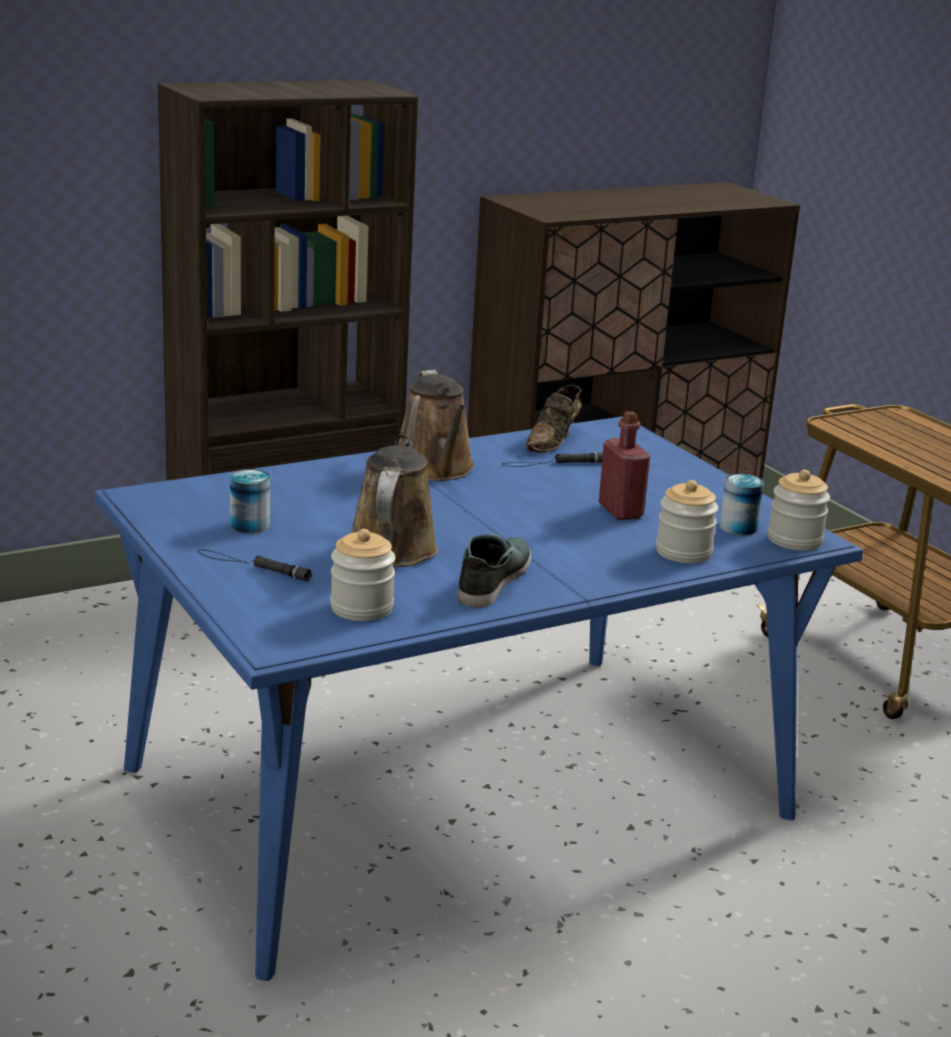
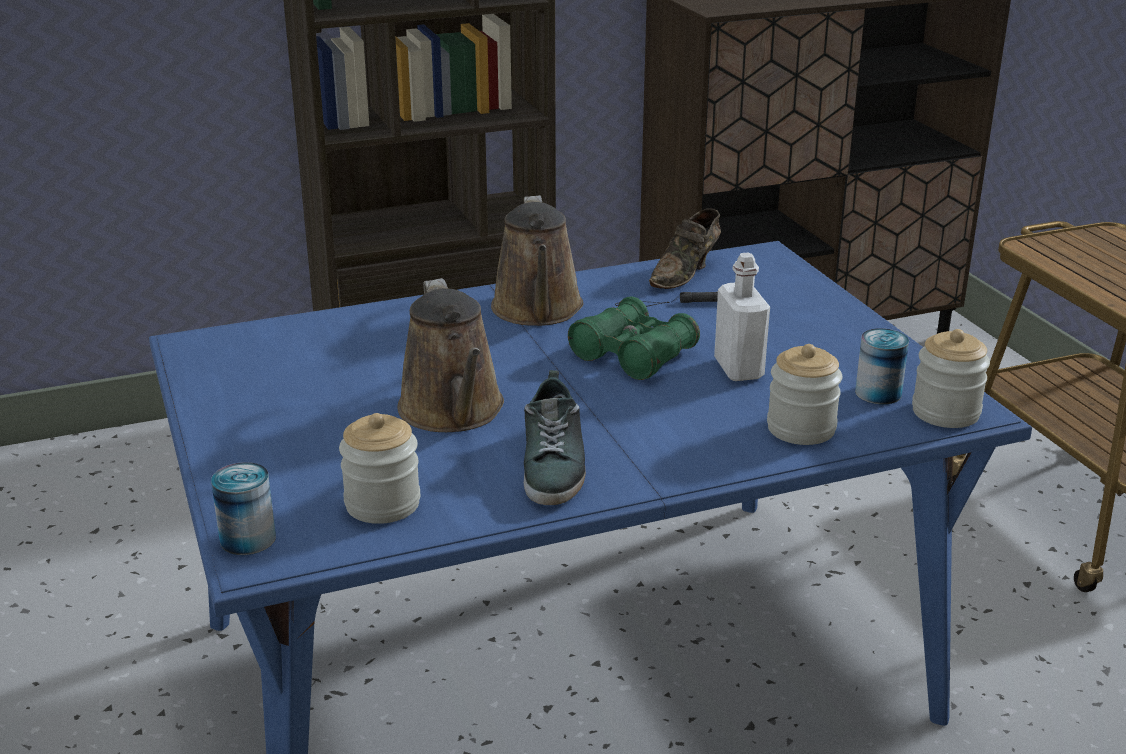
camera: 10 degrees right, 5 degrees up
black flashlight [198,549,312,582] -> none
can [230,469,270,533] -> can moved to [211,462,276,555]
brown watering can [351,395,438,567] -> brown watering can turned 150 degrees clockwise [397,278,504,432]
shoe [458,534,531,608] -> shoe turned 150 degrees clockwise [524,370,586,505]
red bottle [599,411,650,520] -> white bottle [714,253,770,381]
none -> green binoculars [568,297,700,380]

